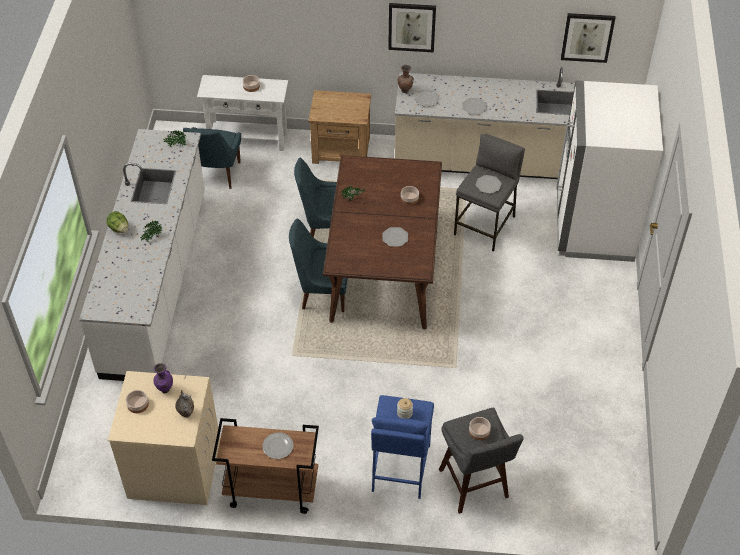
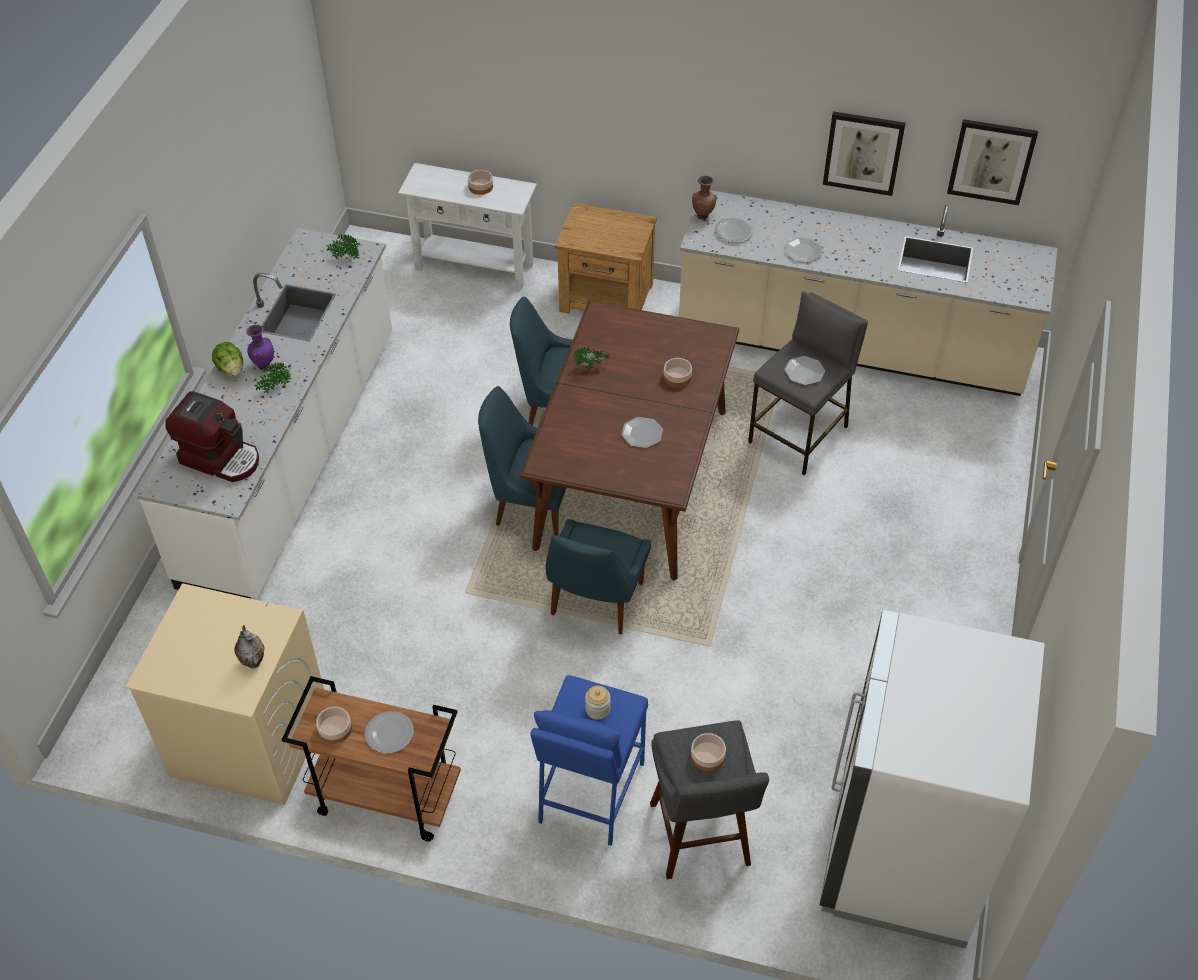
camera: 10 degrees right, 0 degrees up
bowl [126,390,149,413] -> bowl moved to [316,707,352,744]
purple vase [153,363,173,394] -> purple vase moved to [246,325,274,370]
blue chair [183,127,241,189] -> blue chair moved to [546,519,651,634]
picture [388,3,436,53] -> picture moved to [823,111,906,196]
white fridge [556,81,663,262] -> white fridge moved to [819,609,1045,948]
none -> coffee machine [165,391,259,482]

